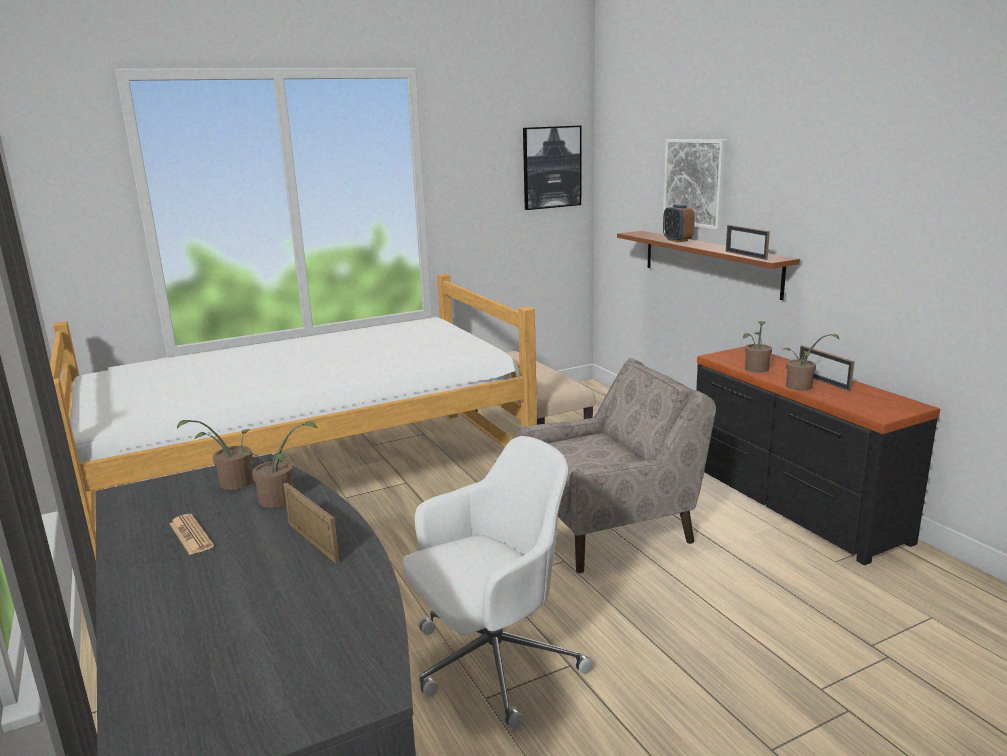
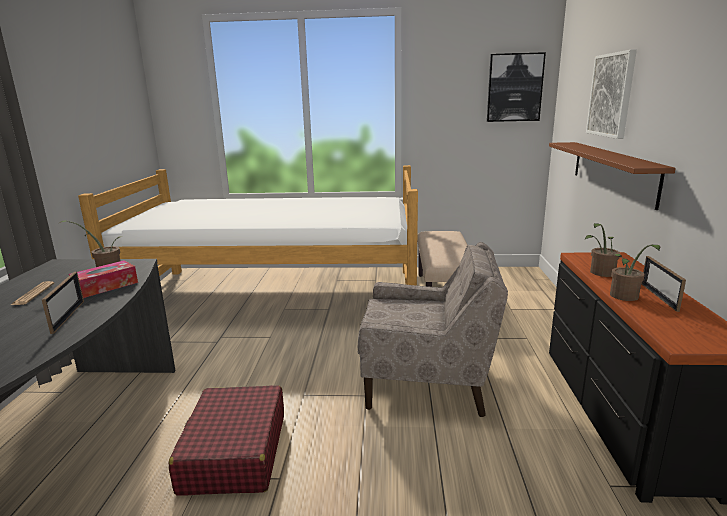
camera: 30 degrees right, 0 degrees up
potted plant [241,422,317,508] -> tissue box [69,261,138,298]
white office chair [402,436,593,730] -> red suitcase [169,385,284,496]
alarm clock [663,204,695,242] -> none
picture frame [726,225,770,260] -> none

